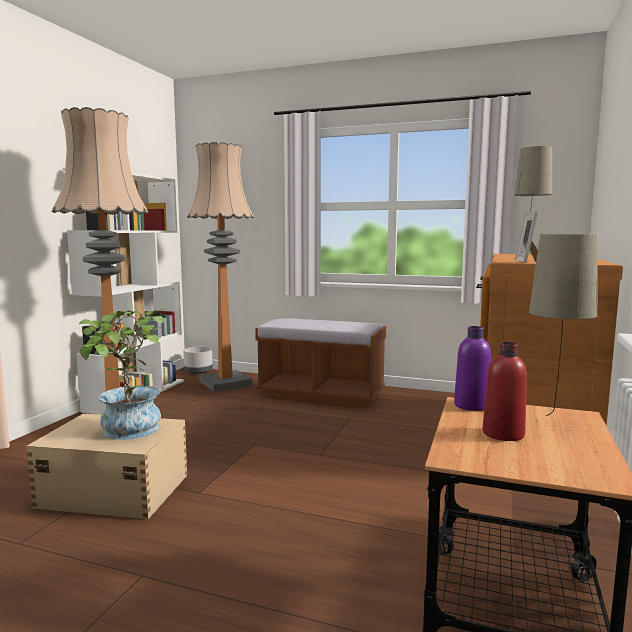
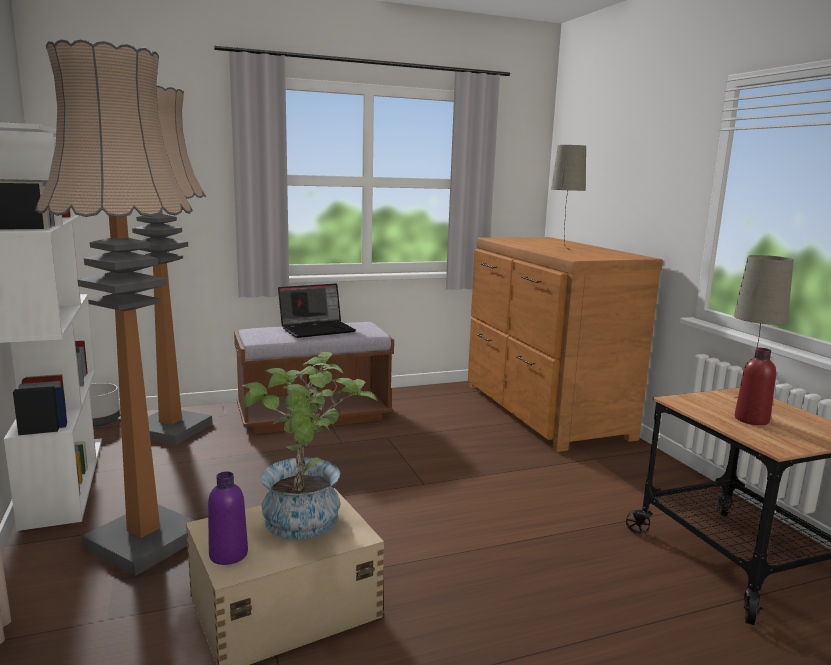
camera: 40 degrees left, 5 degrees up
purple bottle [454,326,491,411] -> purple bottle moved to [208,471,248,565]
picture frame [515,211,538,263] -> none
none -> laptop [278,284,356,338]

